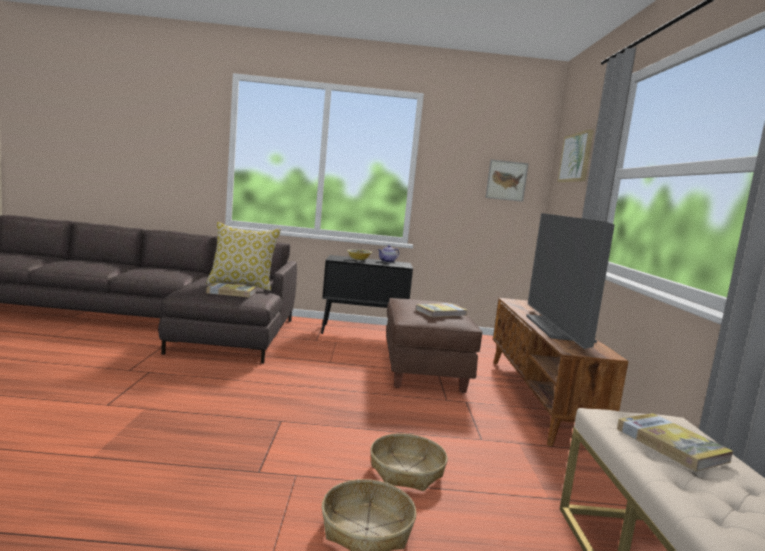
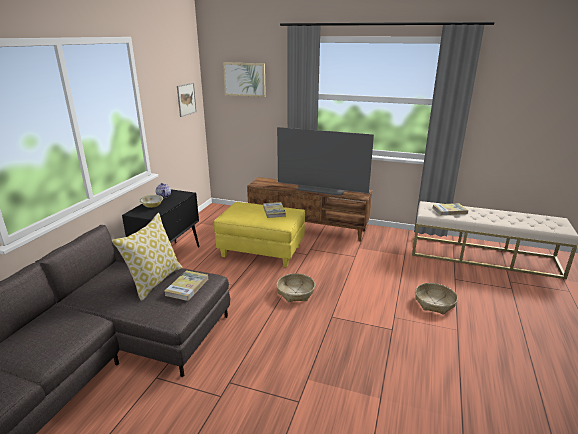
camera: 70 degrees left, 15 degrees up
basket [370,433,448,491] -> basket moved to [277,273,315,302]
brown ottoman [386,298,483,393] -> yellow ottoman [214,202,305,267]

